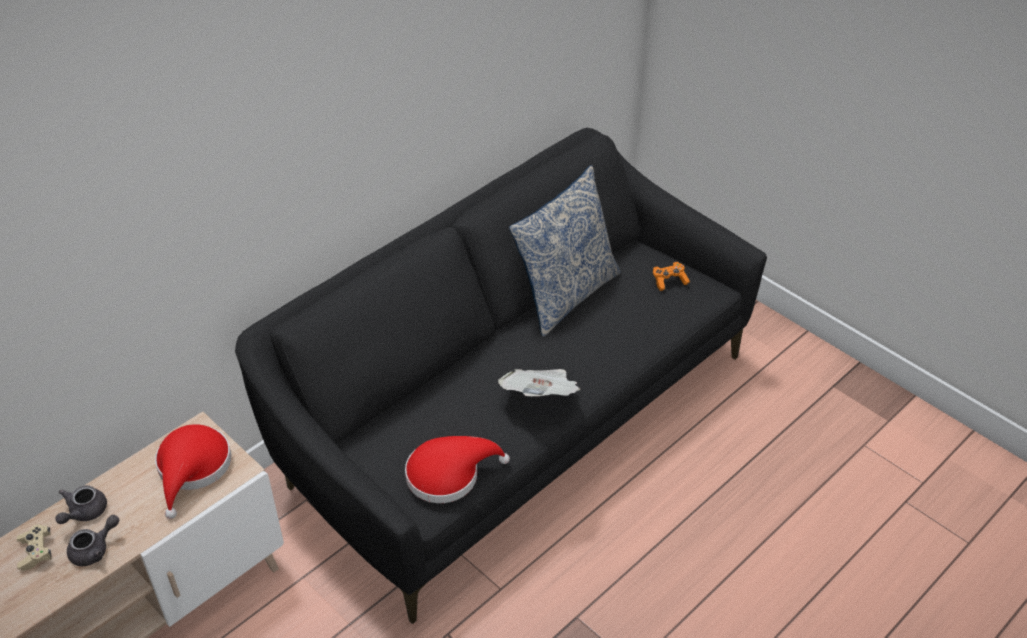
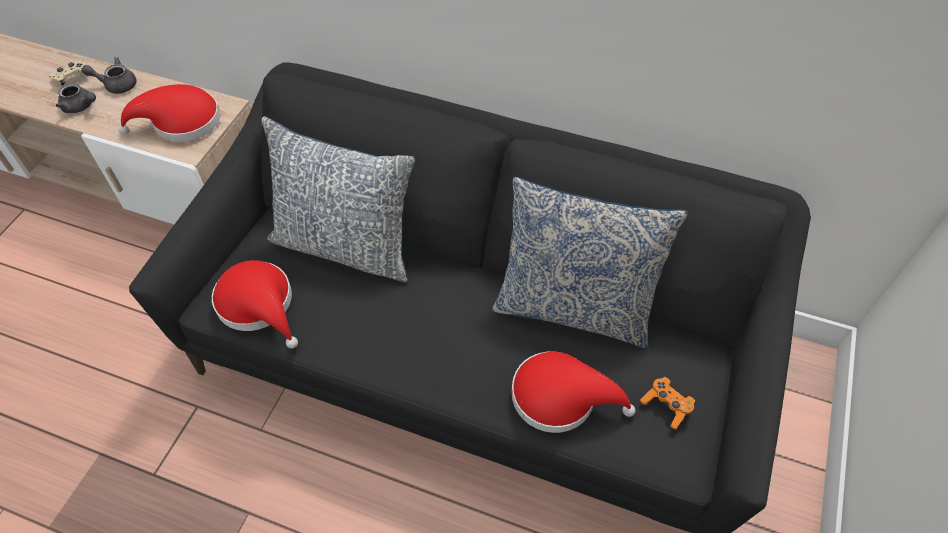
camera: 65 degrees right, 10 degrees up
newspaper [498,369,581,396] -> none
none -> pillow [261,116,415,283]
none -> red hat [512,351,636,433]

